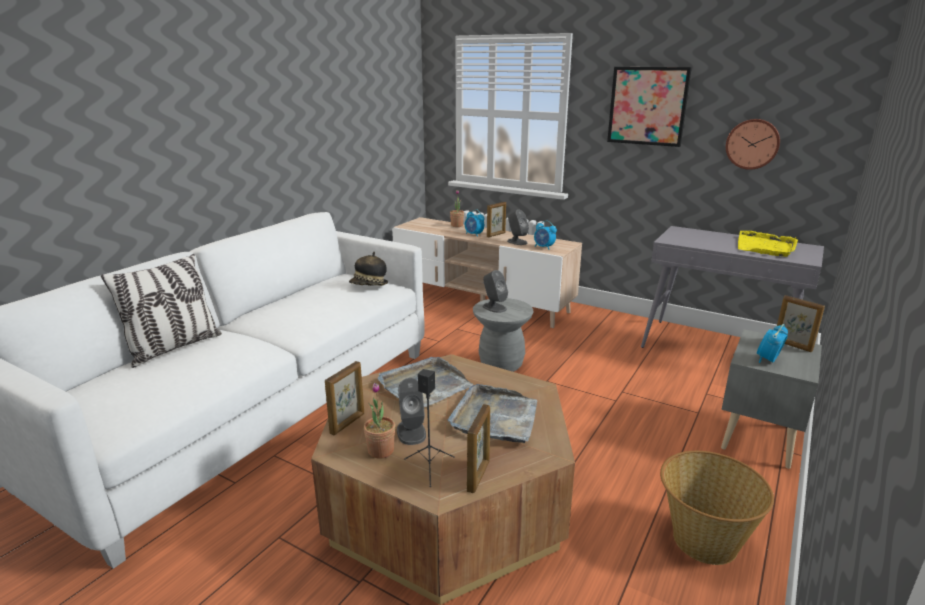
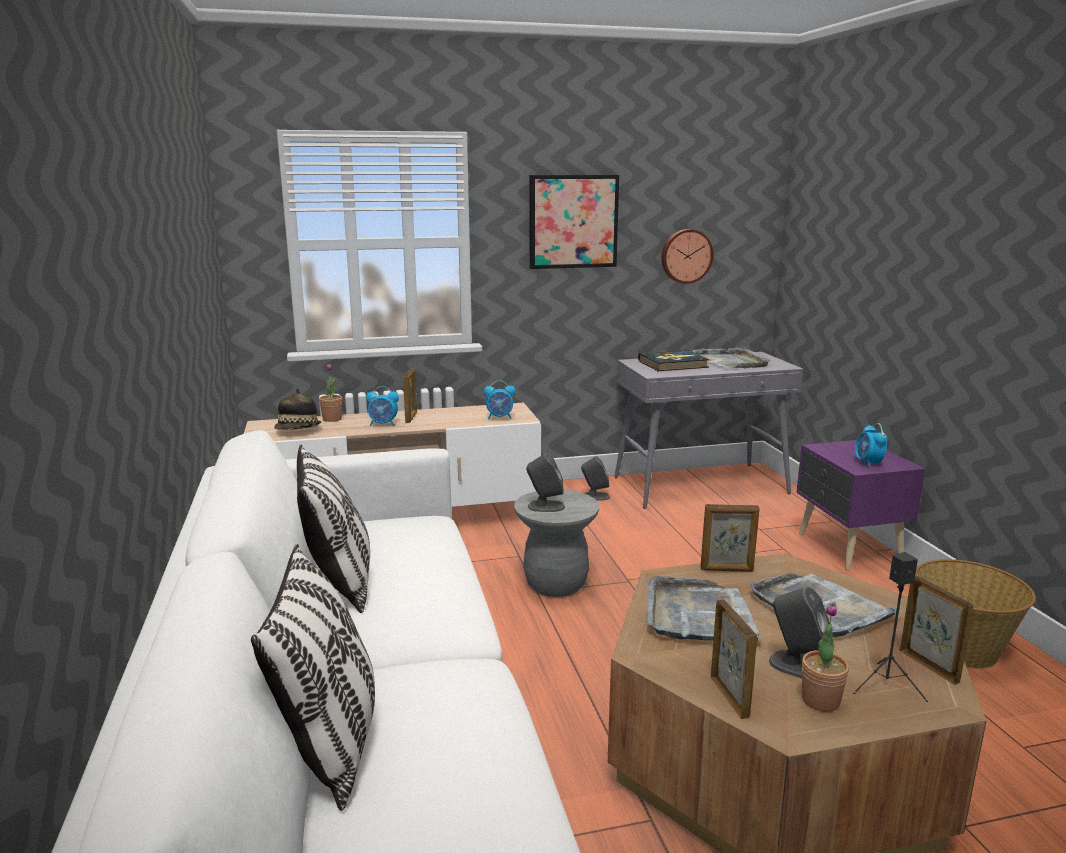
camera: 45 degrees left, 5 degrees down
hat [349,252,388,286] -> hat moved to [274,389,321,430]
grey speaker [507,210,529,245] -> grey speaker moved to [581,456,610,501]
grey nightstand [721,329,822,469] -> purple nightstand [796,440,925,571]
yellow tray [738,231,798,257] -> grey tray [693,347,771,368]
picture frame [777,295,825,352] -> picture frame moved to [700,504,760,572]
none -> pillow [297,445,370,613]
none -> book [638,350,710,371]

